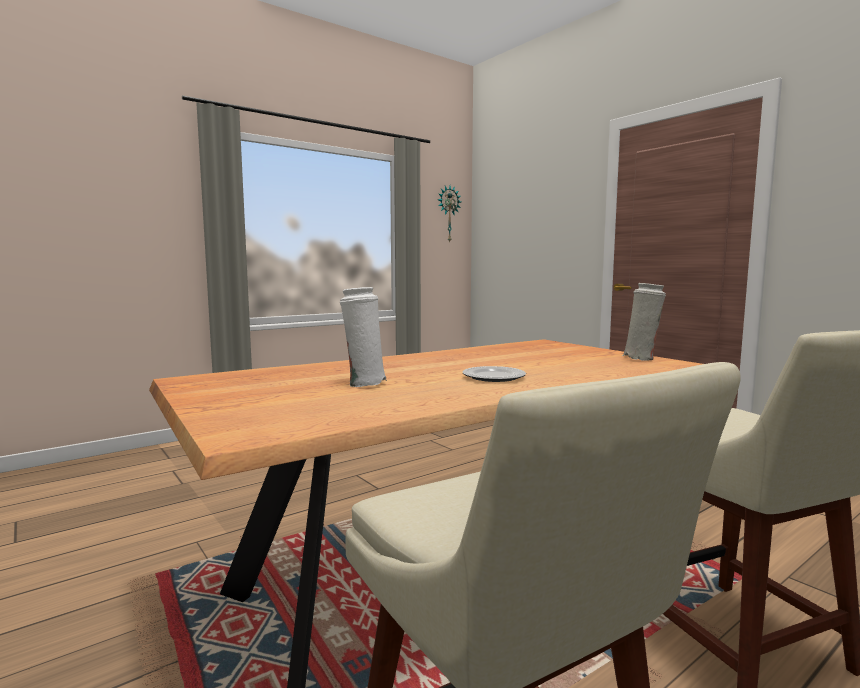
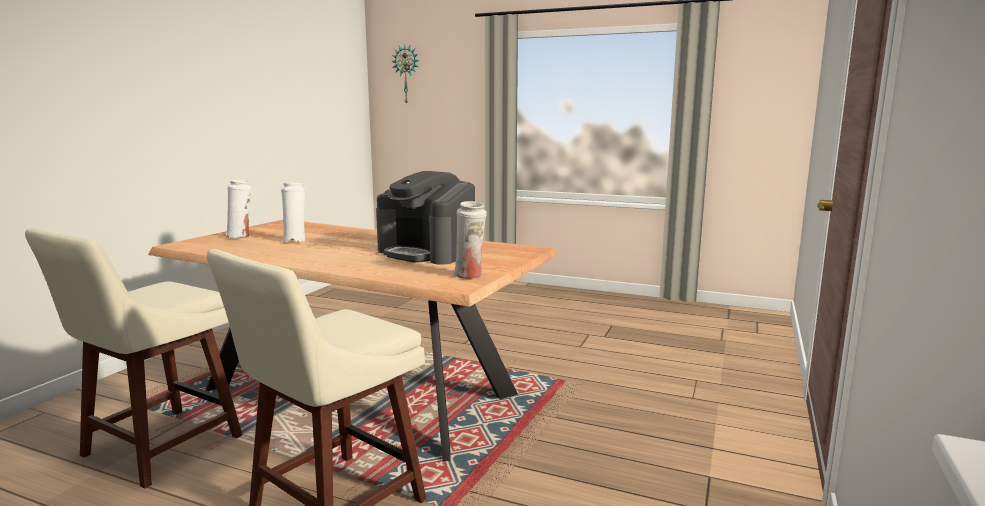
camera: 60 degrees right, 5 degrees up
wall clock [438,186,461,243] -> wall clock moved to [391,45,419,105]
plate [462,366,526,382] -> none
none -> white vase [226,180,251,239]
none -> coffee machine [376,171,475,265]

